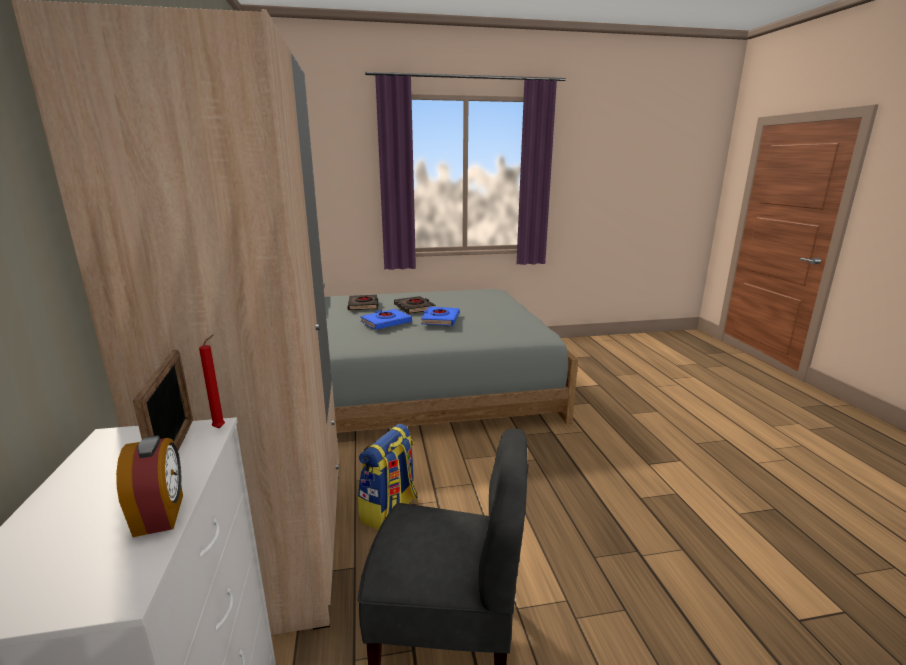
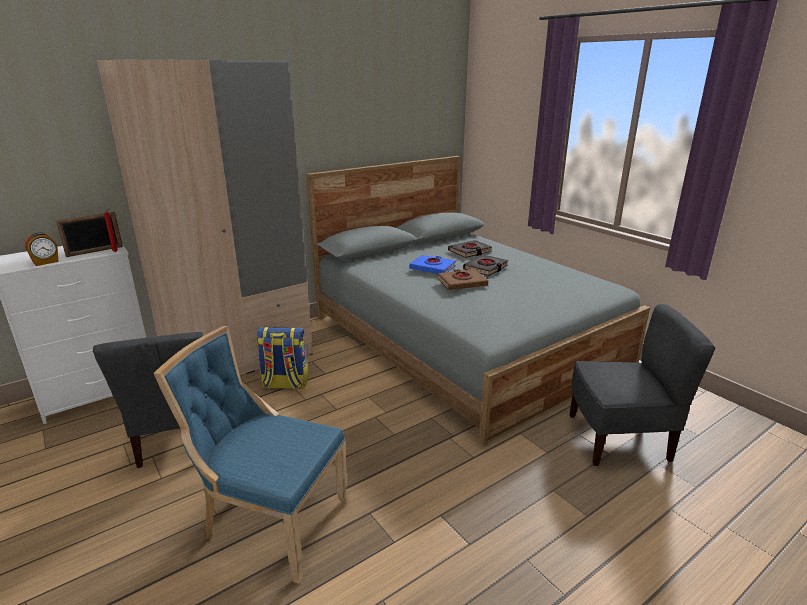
camera: 65 degrees right, 5 degrees up
blue book [421,307,459,326] -> brown book [437,269,488,290]
none -> blue chair [154,326,349,584]
none -> grey chair [569,304,715,466]

